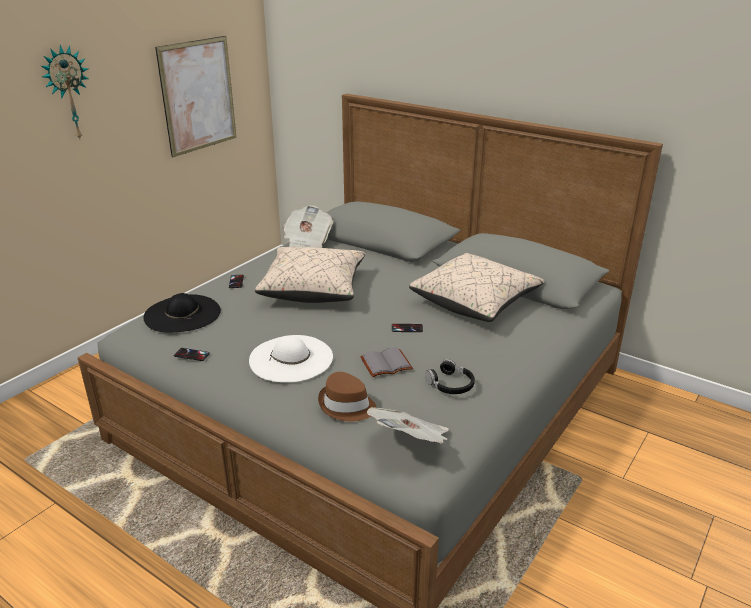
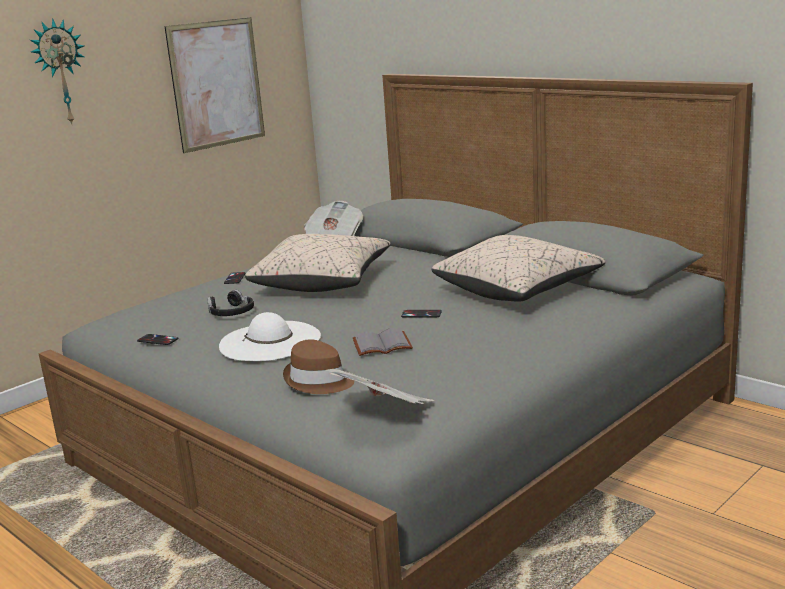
camera: 10 degrees right, 10 degrees down
black hat [144,293,221,332] -> none
black headphones [425,359,475,394] -> black headphones moved to [207,290,254,316]

